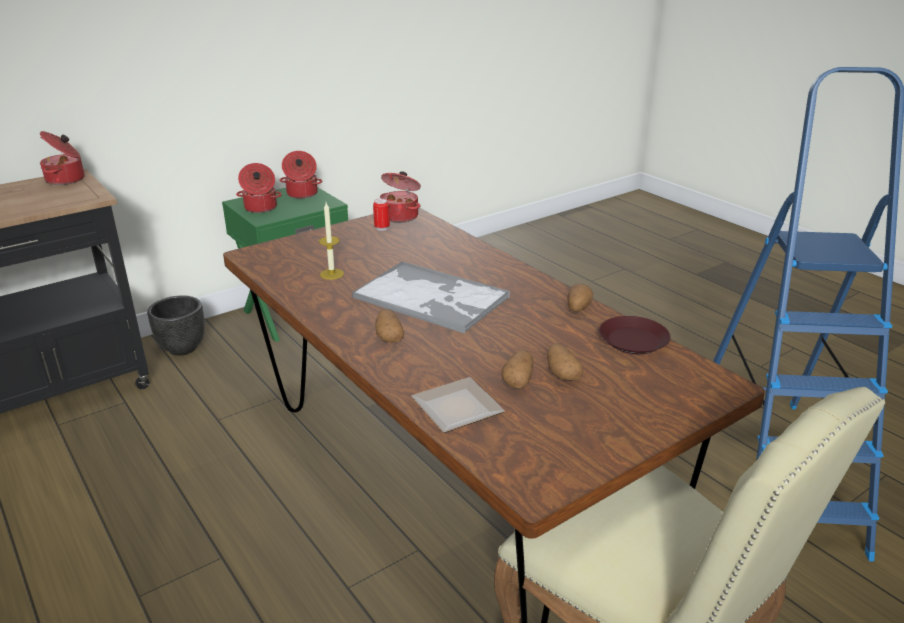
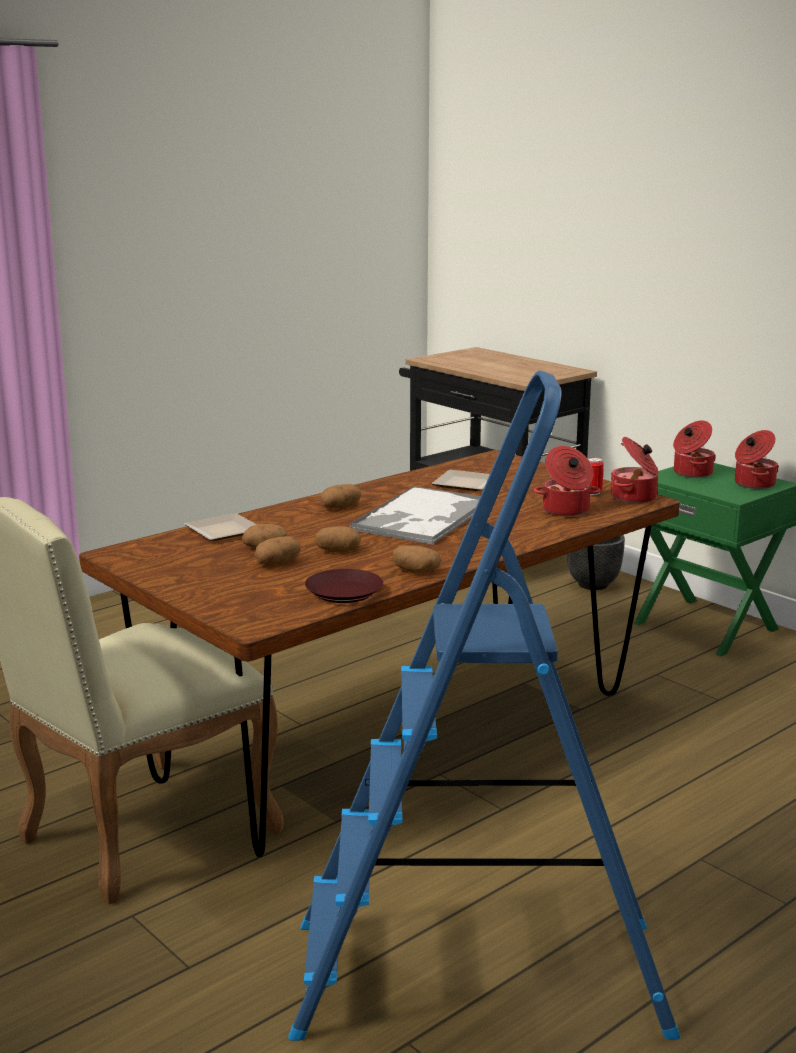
camera: 85 degrees right, 10 degrees down
cooking pot [40,131,85,185] -> cooking pot moved to [534,446,601,516]
candle [319,203,344,280] -> plate [431,470,490,491]
none -> potato [315,526,361,552]

